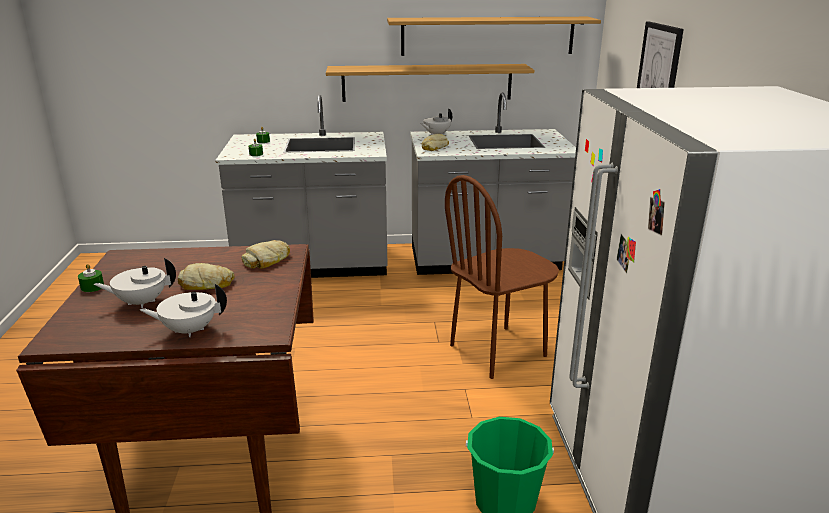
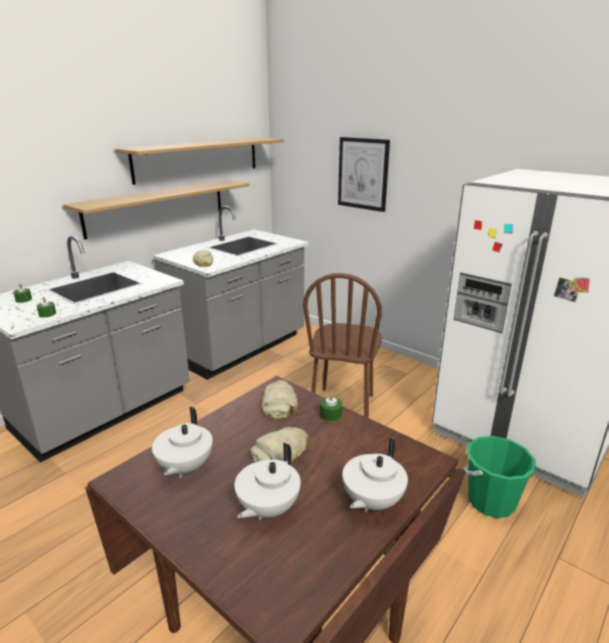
camera: 45 degrees left, 0 degrees up
green candle [78,264,104,292] -> green candle moved to [320,393,342,422]
white teapot [420,109,452,135] -> white teapot moved to [152,407,213,478]

